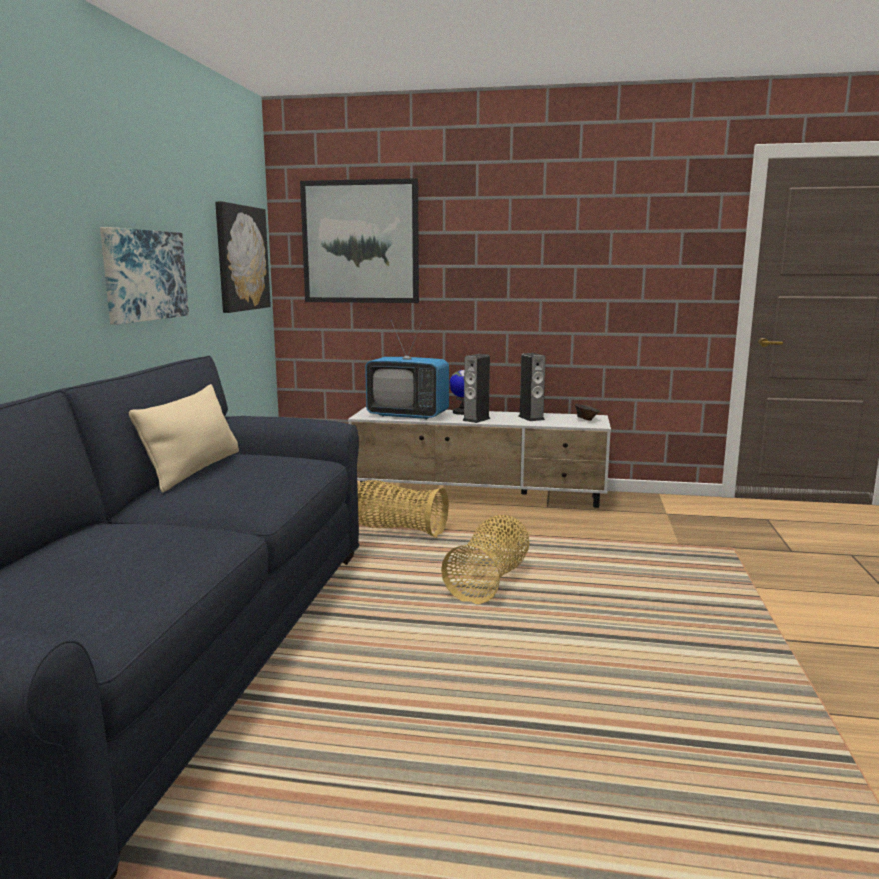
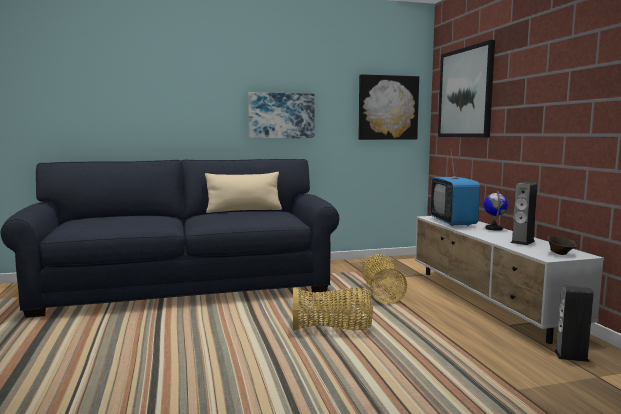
camera: 65 degrees right, 5 degrees down
speaker [462,354,491,423] -> speaker moved to [554,286,594,362]

